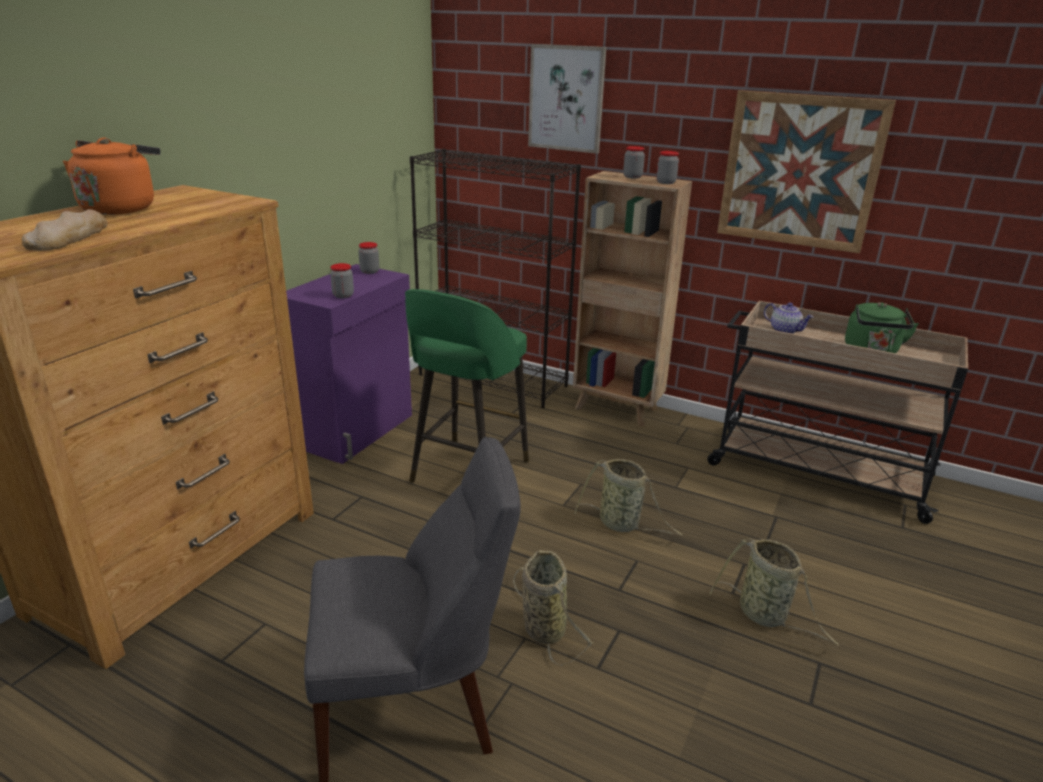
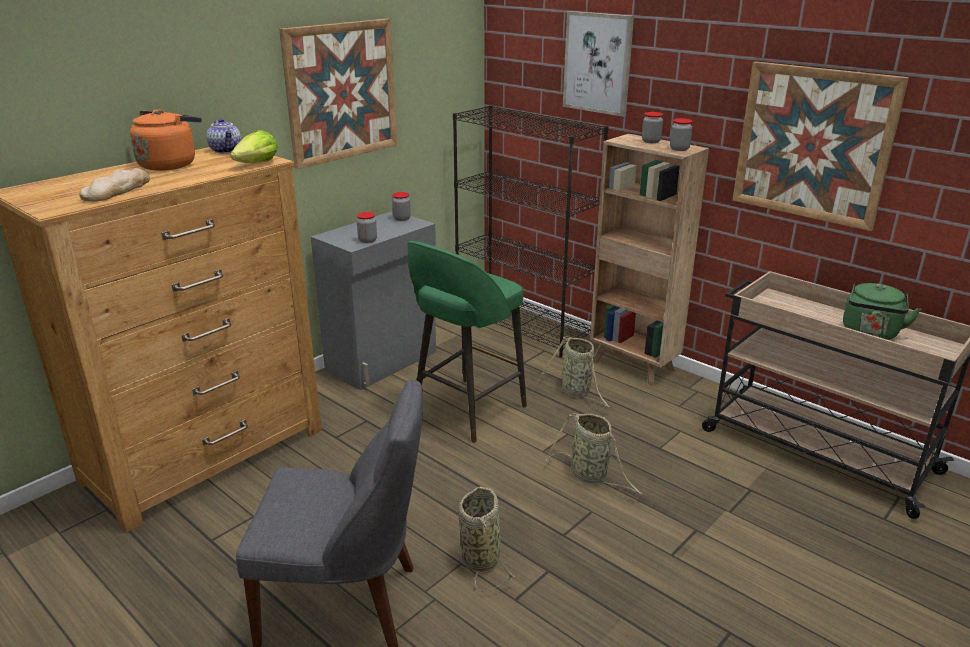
camera: 15 degrees right, 0 degrees up
purple cabinet [286,264,412,464] -> grey cabinet [311,211,436,390]
basket [710,538,839,646] -> basket moved to [542,336,611,408]
teapot [764,303,813,334] -> teapot moved to [207,118,241,154]
none -> lettuce [230,130,278,163]
none -> picture [279,19,397,169]

